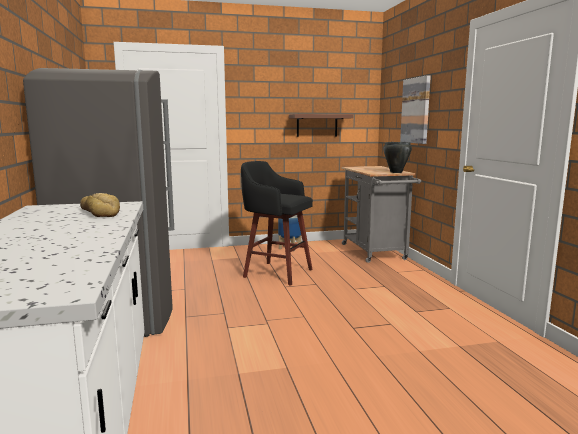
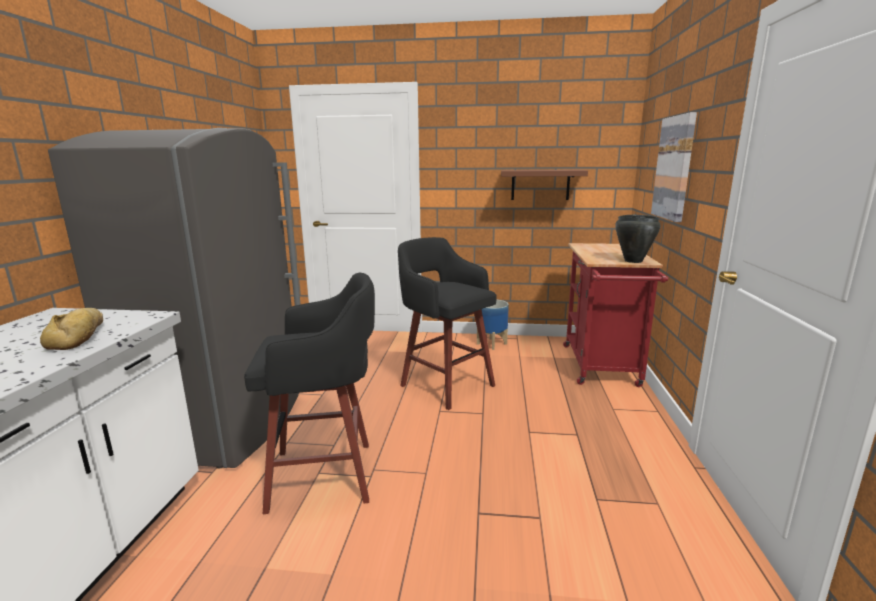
camera: 20 degrees right, 5 degrees up
grey cart [342,166,421,263] -> red cart [563,243,668,387]
none -> black stool [244,273,375,514]

